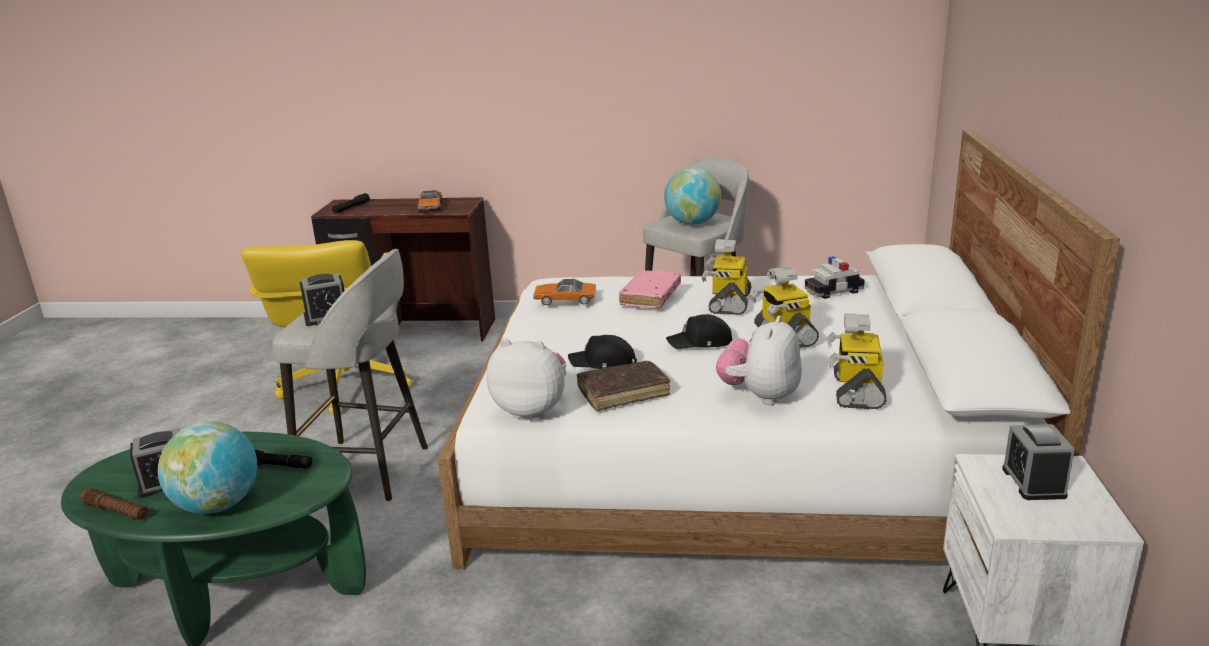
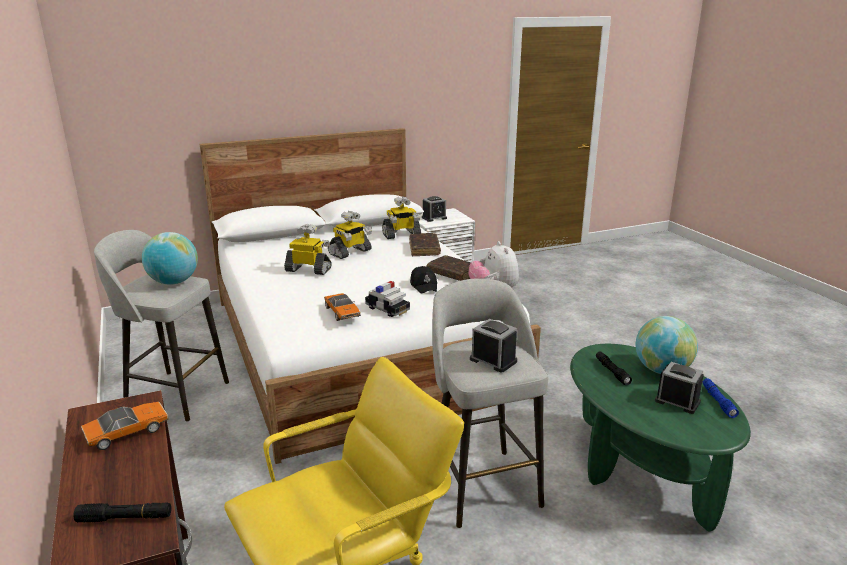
camera: 120 degrees left, 0 degrees up
brown flashlight [80,488,148,520] -> blue flashlight [703,378,739,418]
pink book [619,270,681,308] -> none
black cap [666,314,732,349] -> none
toy robot [702,239,751,315] -> toy robot turned 150 degrees counterclockwise [284,224,332,275]
plush toy [716,316,802,405] -> brown book [409,233,441,256]
toy car [805,256,865,299] -> toy car moved to [365,281,410,317]

